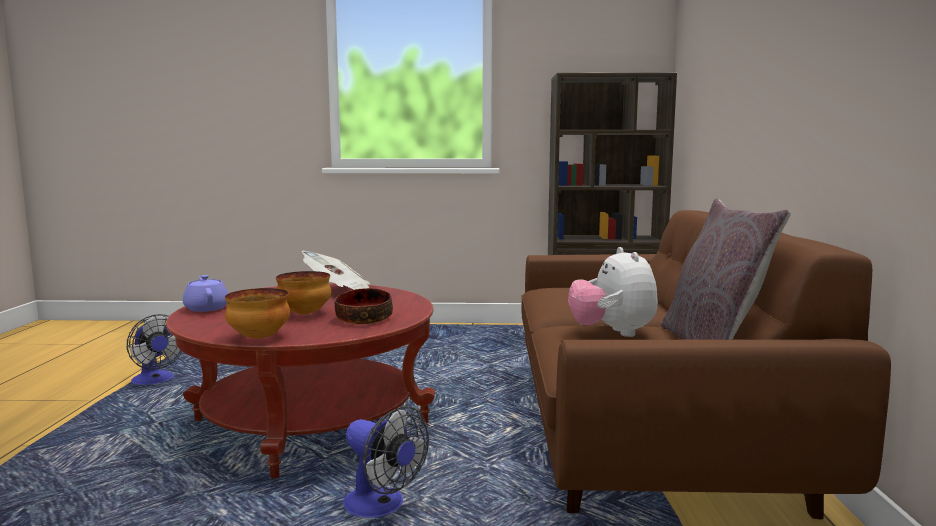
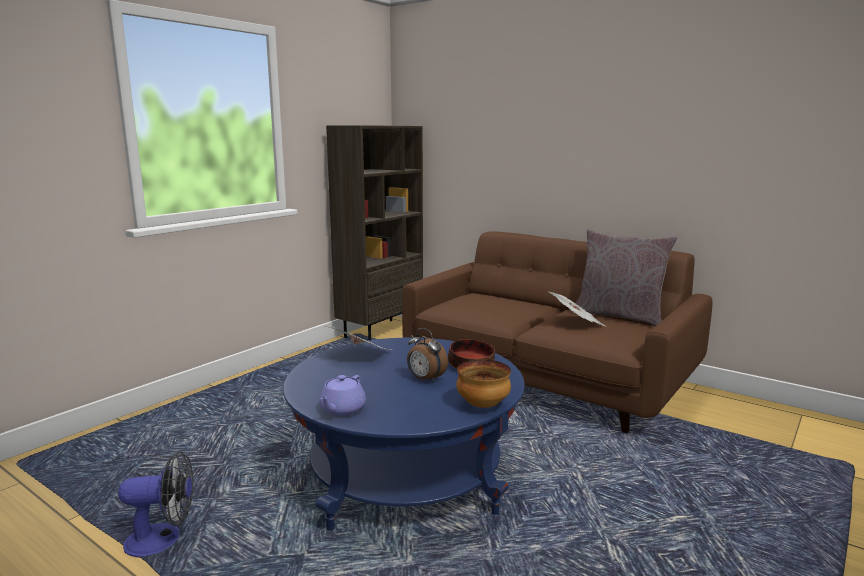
camera: 55 degrees left, 5 degrees up
red coffee table [166,284,435,479] -> blue coffee table [283,338,525,531]
purple teapot [183,275,229,312] -> purple teapot turned 75 degrees counterclockwise [319,375,366,416]
bowl [276,271,331,314] -> alarm clock [407,328,448,383]
fan [343,406,429,517] -> none
plush toy [568,247,658,337] -> newspaper [549,292,607,327]

